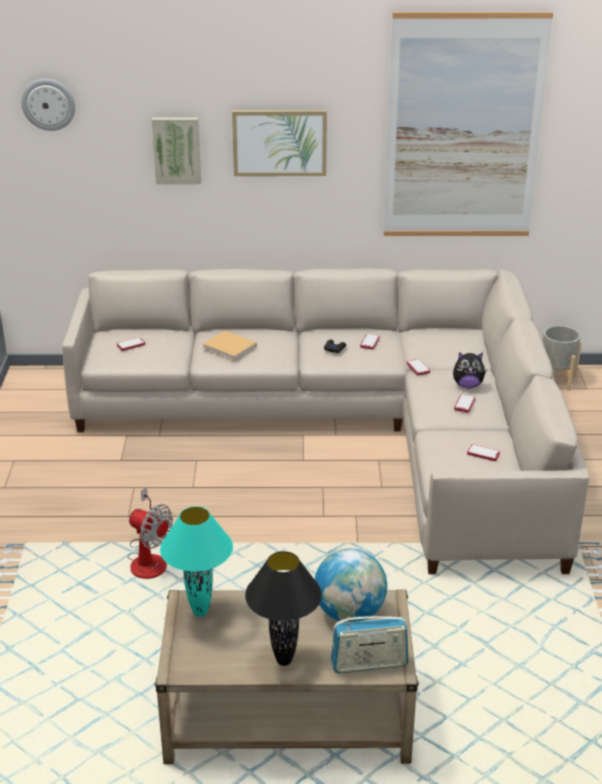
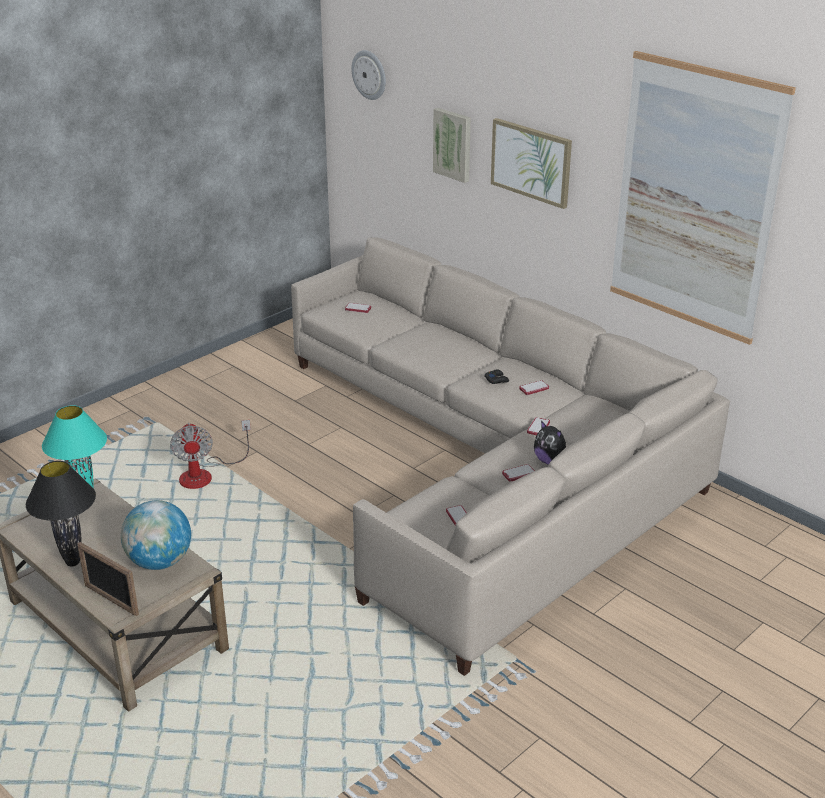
camera: 45 degrees right, 0 degrees up
beige book [202,330,257,361] -> none
radio [331,616,409,673] -> picture frame [77,542,139,616]
grey planter [543,325,582,391] -> none

